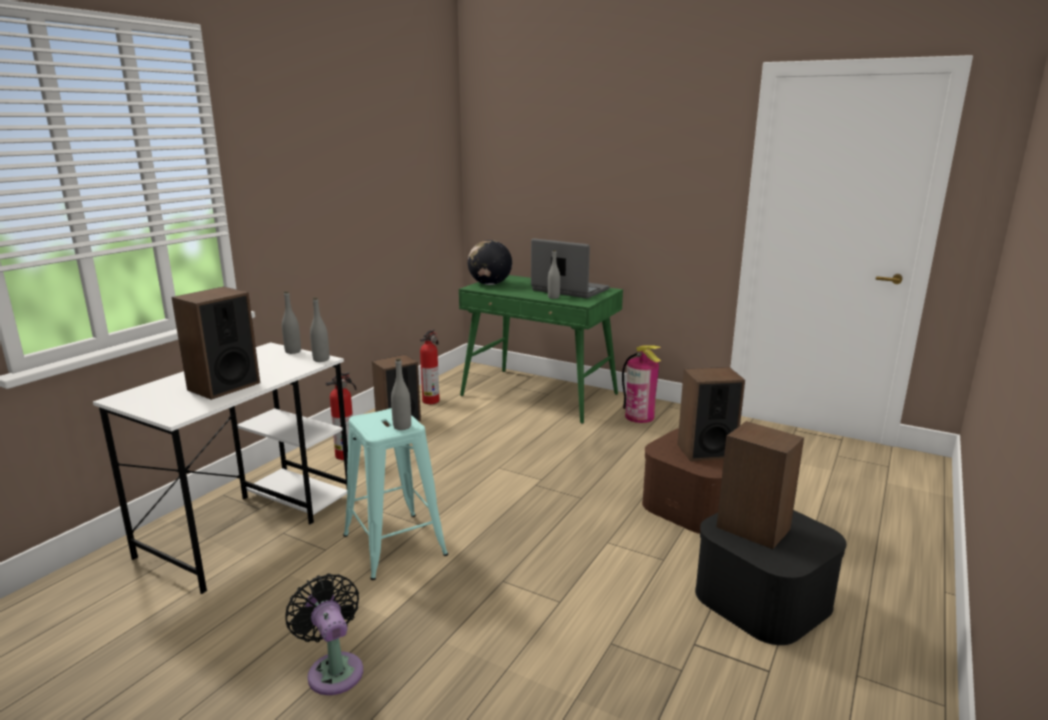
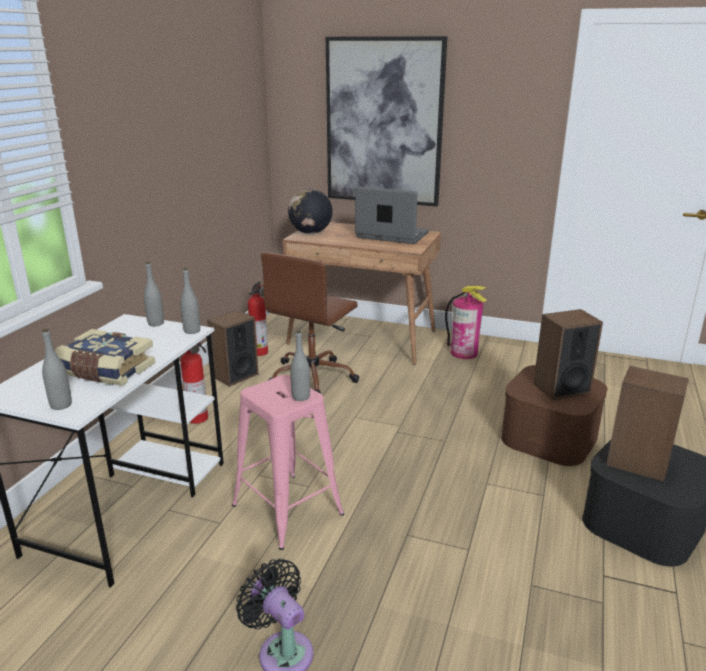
camera: 10 degrees left, 5 degrees up
speaker [171,287,260,400] -> book [55,329,155,386]
turquoise stool [343,408,448,580] -> pink stool [232,375,344,550]
green desk [459,275,623,424] -> brown desk [283,222,441,364]
grey bottle [548,250,560,299] -> grey bottle moved to [42,329,72,410]
none -> brown office chair [261,253,359,394]
none -> picture [326,36,447,206]

